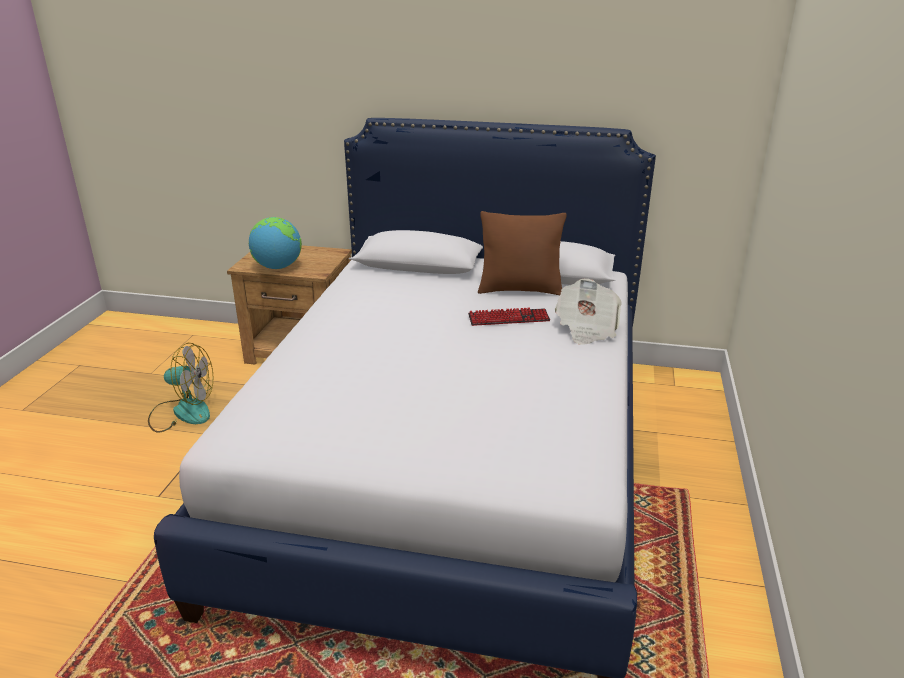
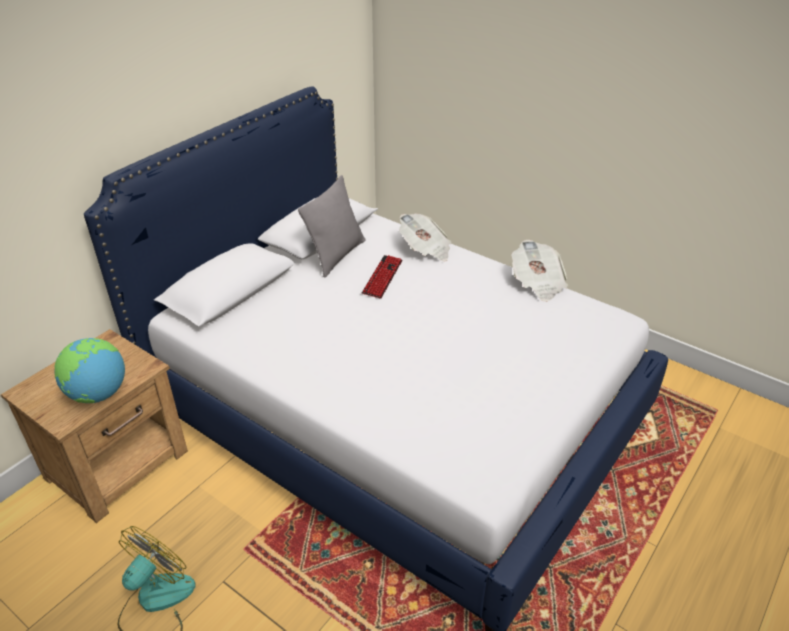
camera: 65 degrees left, 10 degrees up
brown pillow [478,211,567,296] -> grey pillow [298,175,366,278]
none -> newspaper [511,240,568,302]

